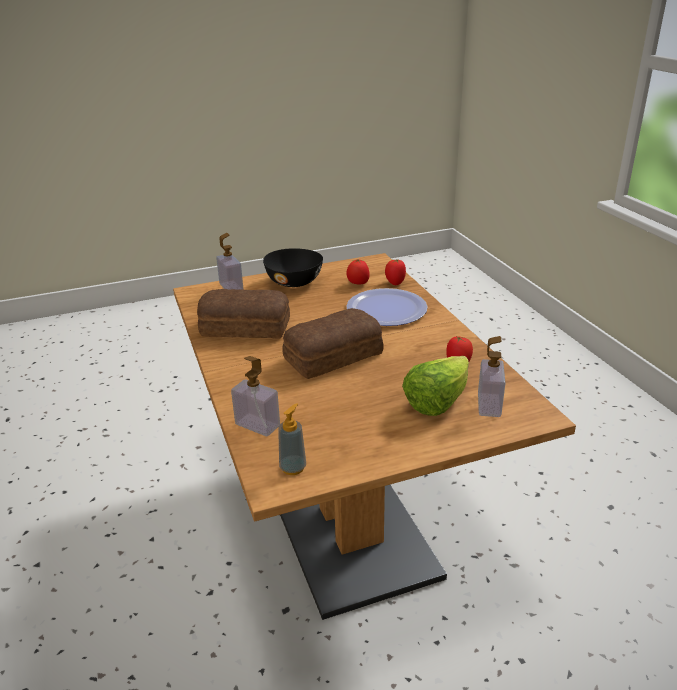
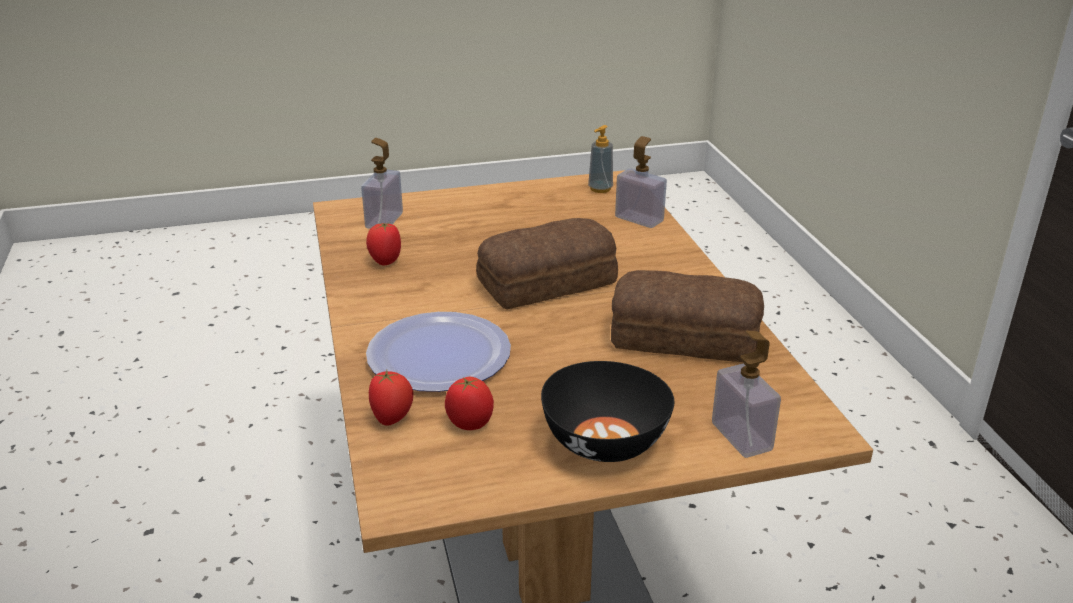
camera: 175 degrees left, 0 degrees up
lettuce [402,356,469,416] -> none

